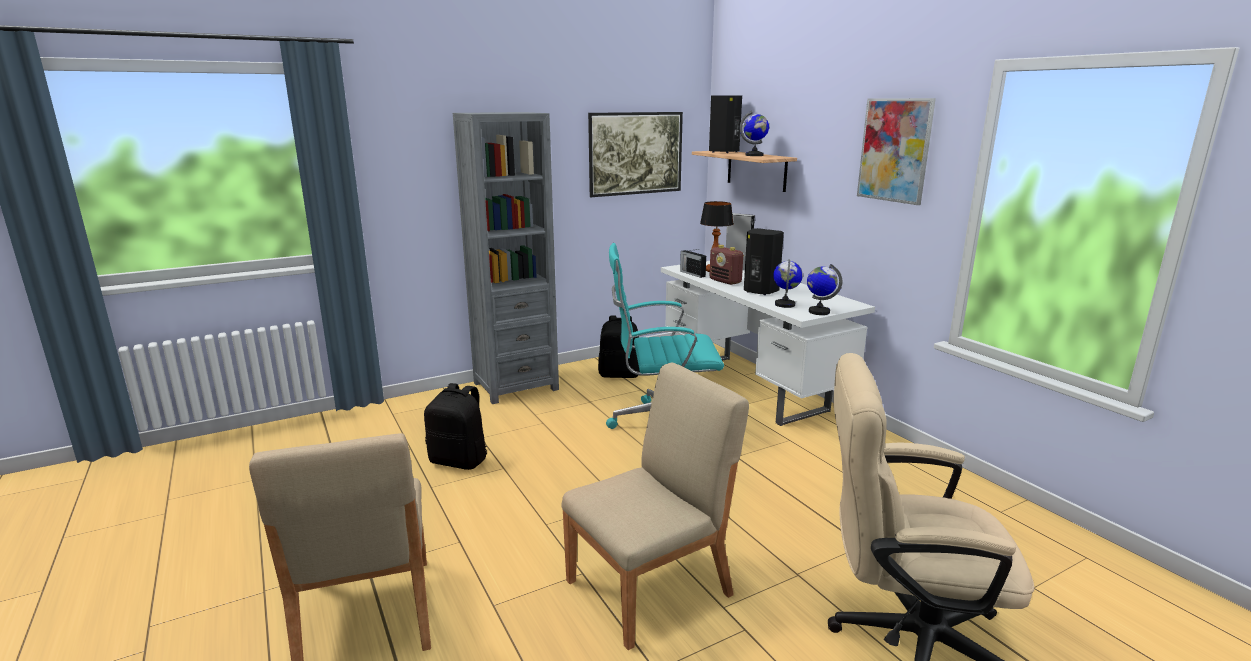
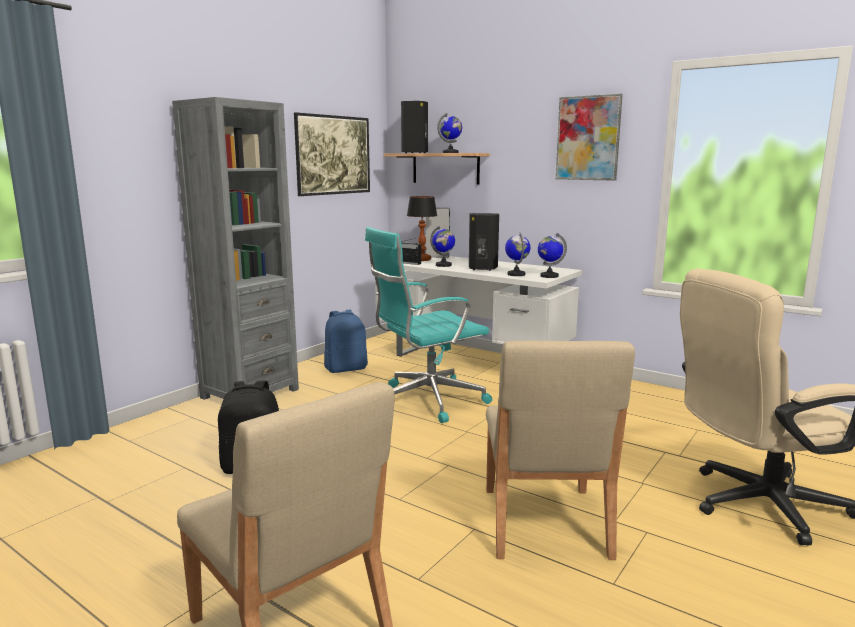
camera: 25 degrees left, 5 degrees down
beige chair [562,362,749,650] -> beige chair turned 150 degrees clockwise [486,341,635,560]
black backpack [598,315,640,378] -> blue backpack [324,310,368,373]
radio [709,245,744,285] -> globe [430,226,455,267]

